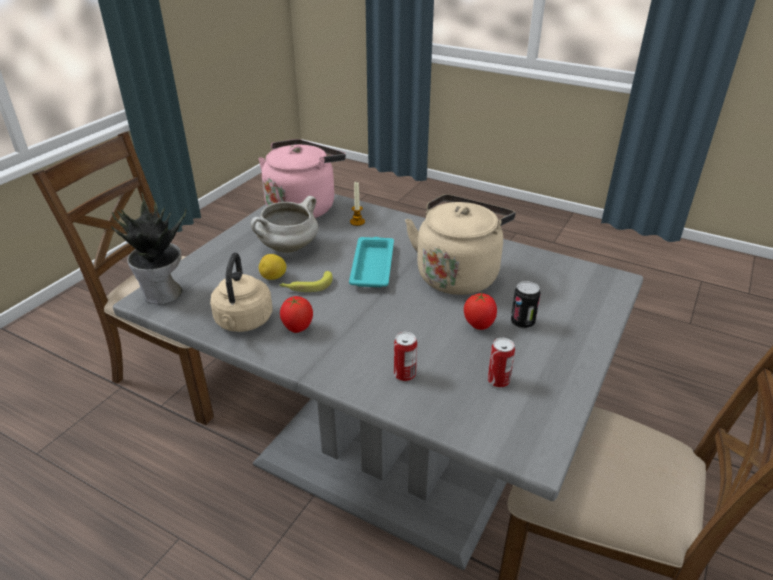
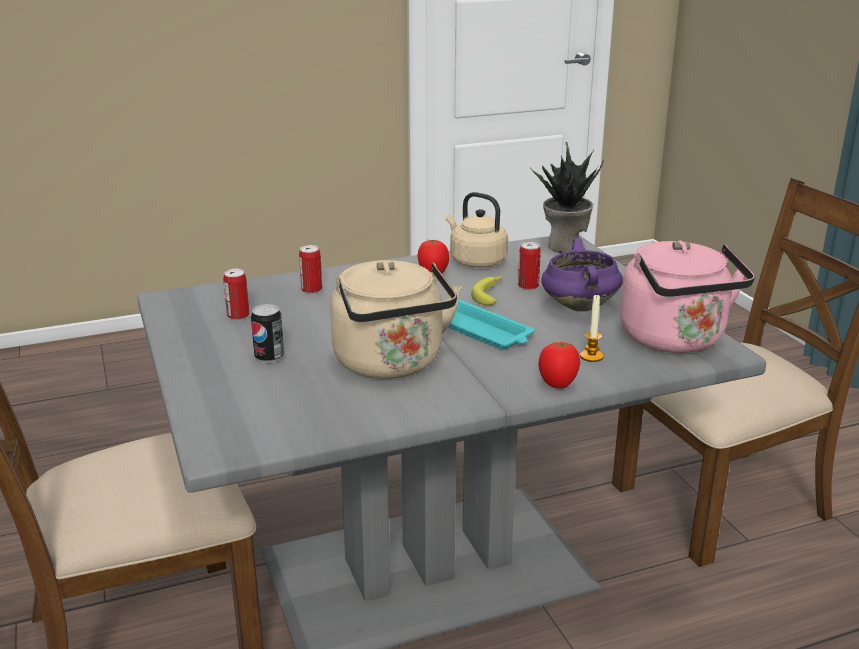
camera: 130 degrees right, 10 degrees down
white cooking pot [251,196,318,253] -> purple cooking pot [542,238,623,312]
lemon [259,254,286,280] -> can [518,242,541,290]
tomato [464,293,497,330] -> tomato moved to [539,341,580,389]

